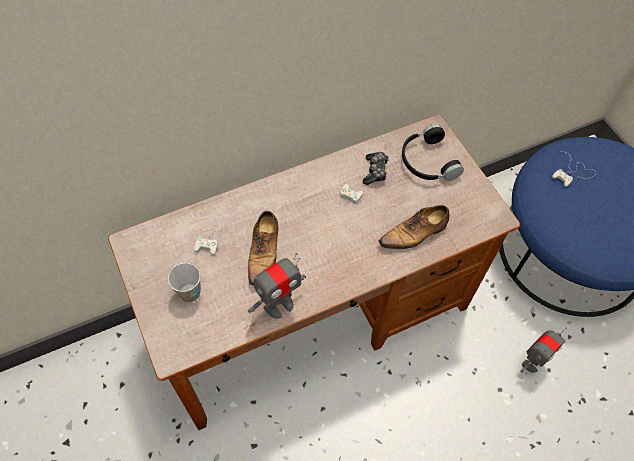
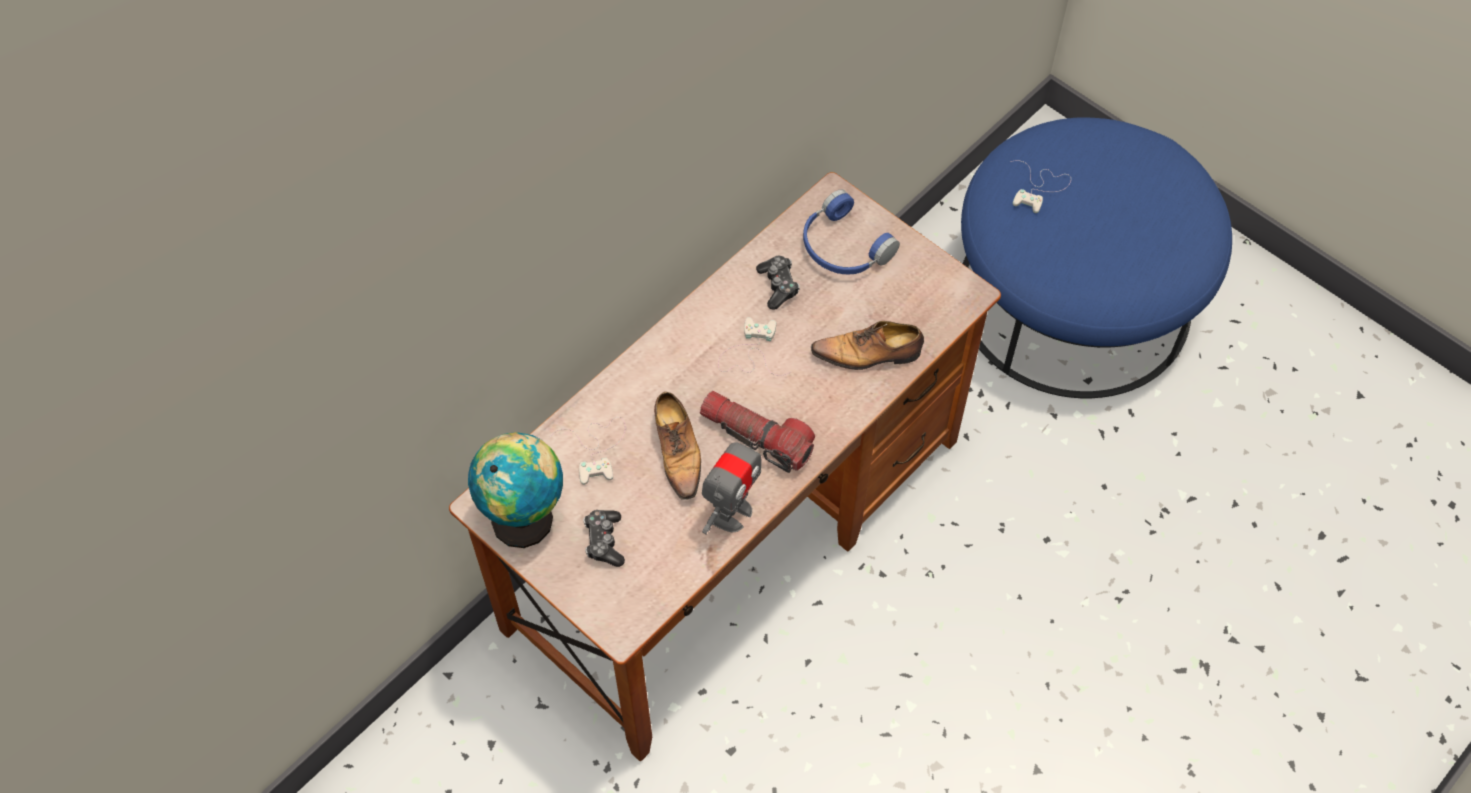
camera: 20 degrees left, 0 degrees up
cup [168,263,201,302] -> game controller [583,510,625,567]
shoe [379,205,449,249] -> shoe turned 45 degrees clockwise [811,321,924,370]
black headphones [402,124,464,181] -> blue headphones [803,189,900,274]
toy robot [521,328,567,373] -> none
none -> globe [468,432,563,548]
none -> flashlight [700,391,815,473]

